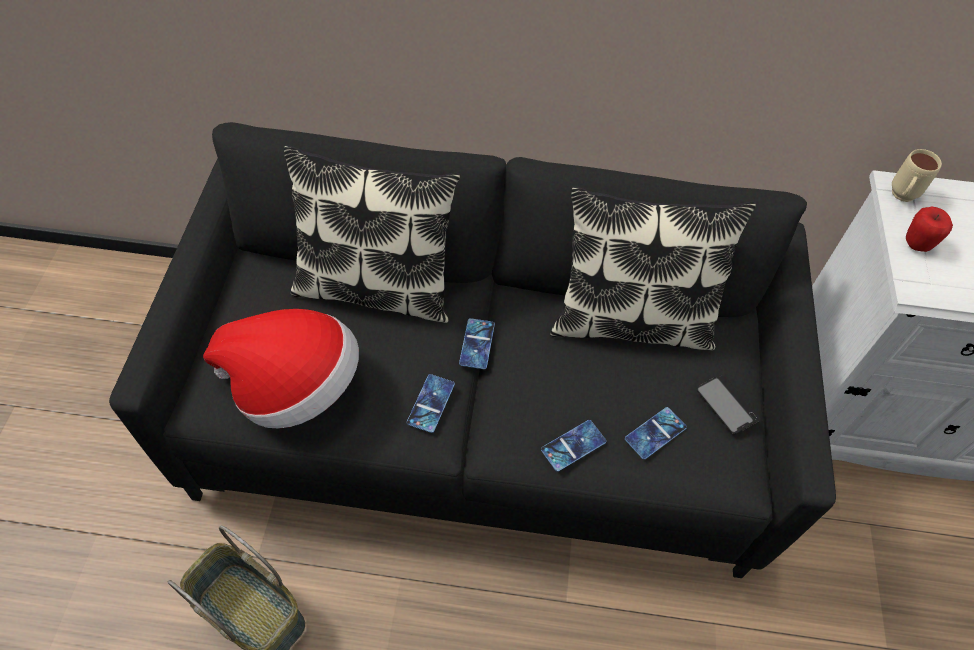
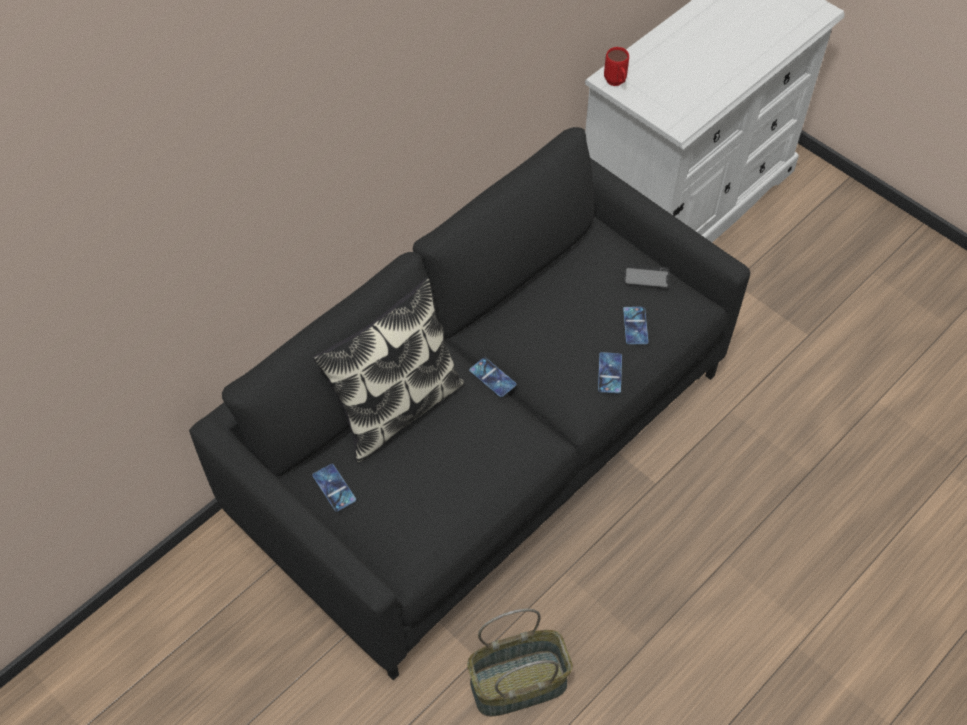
camera: 50 degrees left, 0 degrees up
hat [203,309,359,428] -> none
phone [407,374,455,433] -> phone moved to [312,464,356,512]
pillow [550,187,756,350] -> none
beige mug [892,149,942,202] -> red mug [604,47,629,86]
apple [906,207,953,252] -> none

